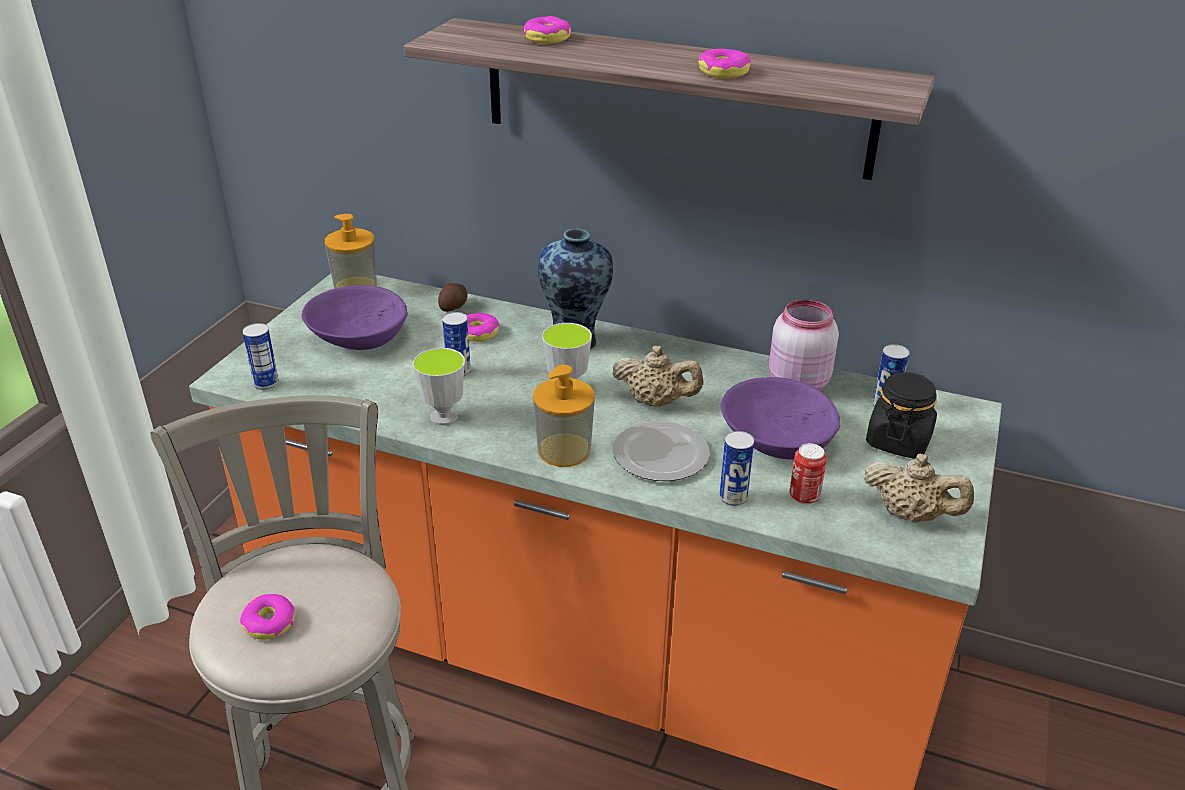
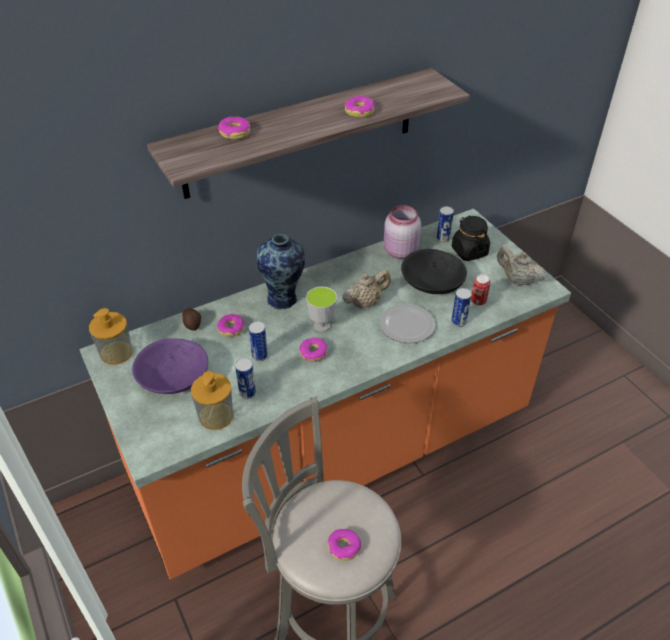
camera: 50 degrees left, 10 degrees up
can [242,323,279,390] -> can moved to [235,358,256,399]
cup [413,348,465,425] -> none
soap dispenser [533,365,595,467] -> soap dispenser moved to [191,371,233,430]
purple bowl [720,377,840,460] -> black bowl [401,249,467,294]
beige teapot [864,454,974,523] -> beige teapot turned 120 degrees counterclockwise [497,247,546,286]
none -> donut [299,338,327,362]

